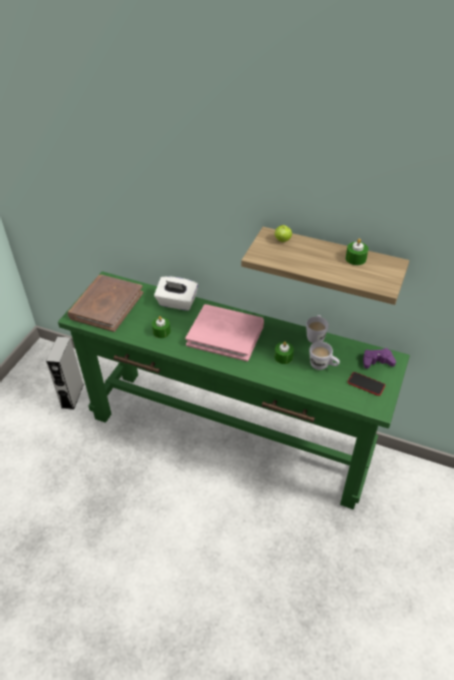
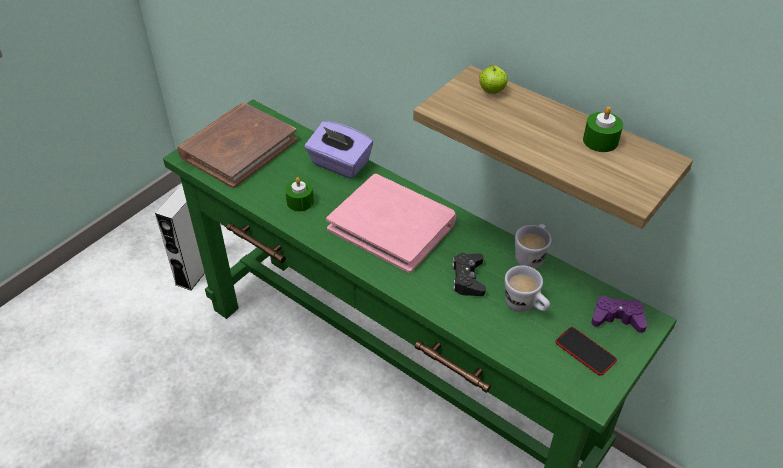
camera: 15 degrees right, 0 degrees up
white tissue box [154,276,198,311] -> purple tissue box [305,121,373,179]
green candle [275,341,294,364] -> black game controller [452,253,486,296]

